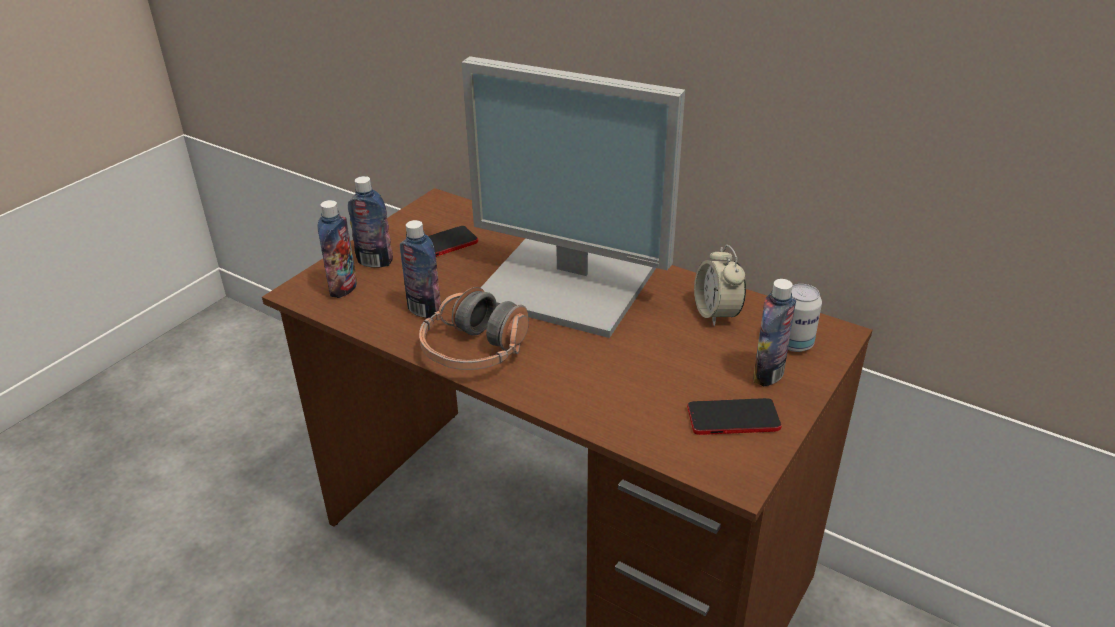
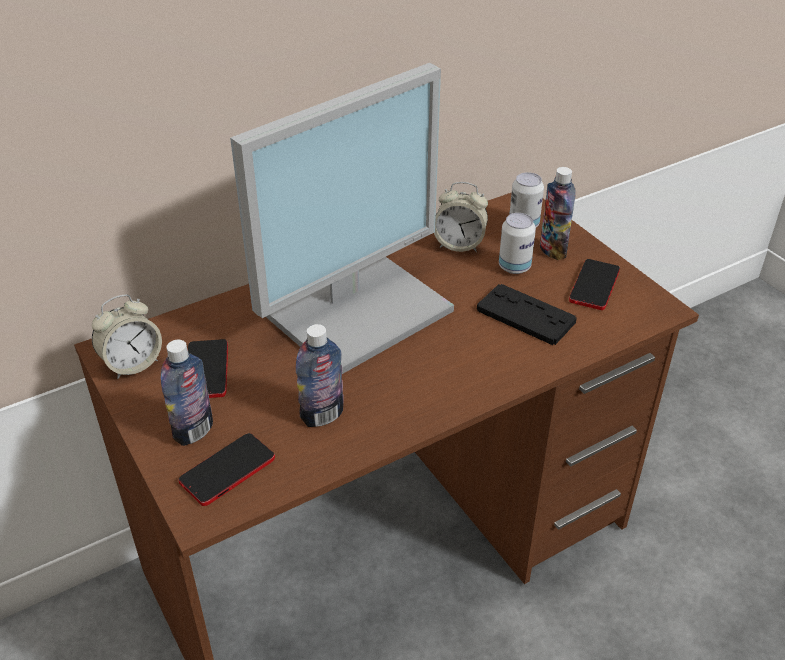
camera: 65 degrees left, 5 degrees up
bottle [318,200,357,298] -> phone [179,433,275,506]
headphones [419,287,529,370] -> none
none -> alarm clock [92,294,162,379]
none -> black game controller [477,284,577,345]
none -> can [499,213,536,274]

